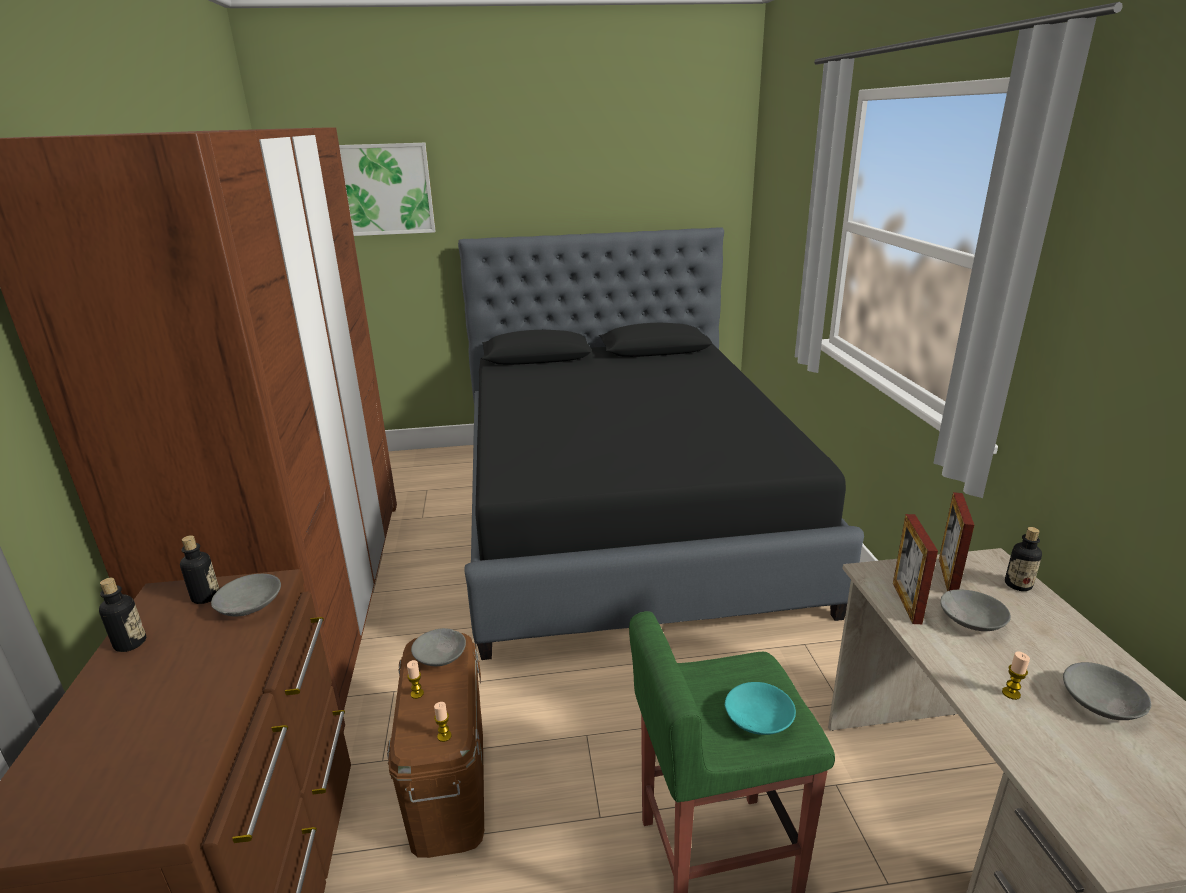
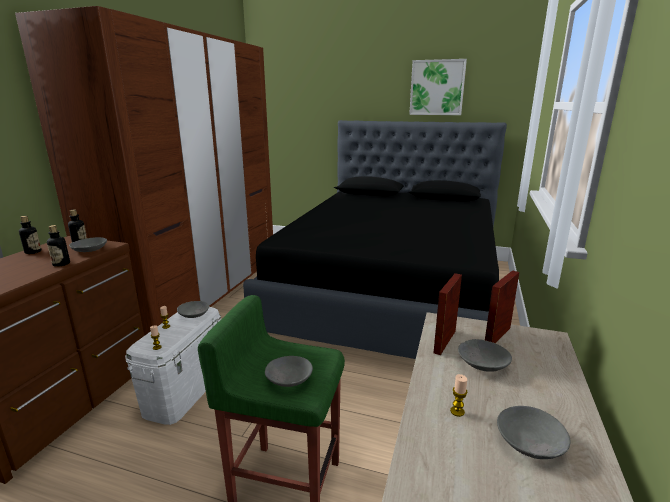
camera: 25 degrees right, 5 degrees down
picture [339,143,436,236] -> picture moved to [409,59,467,115]
brown storage box [387,633,484,858] -> white storage box [125,307,221,425]
turquoise bowl [725,682,796,735] -> grey bowl [265,356,313,387]
bottle [1005,527,1042,591] -> bottle moved to [47,225,70,267]

